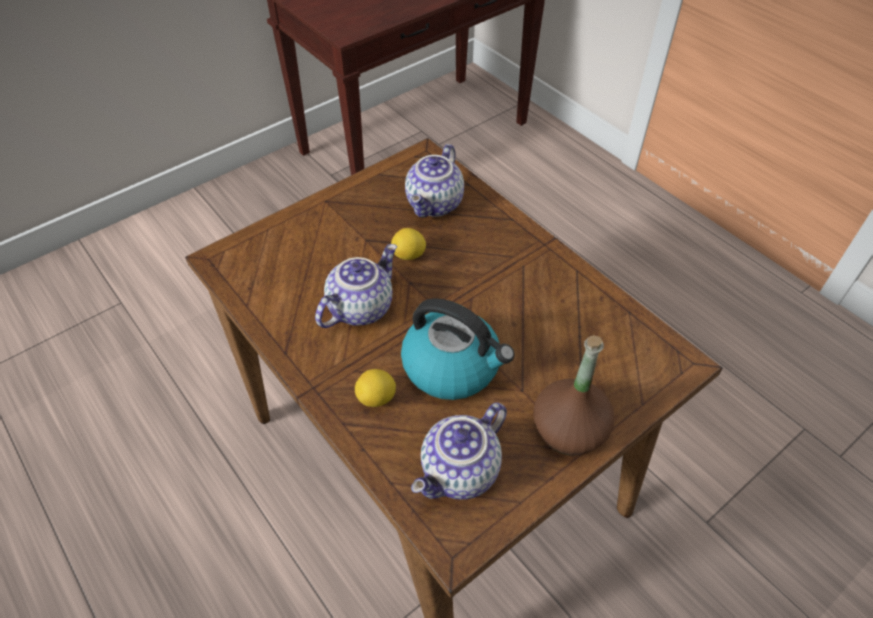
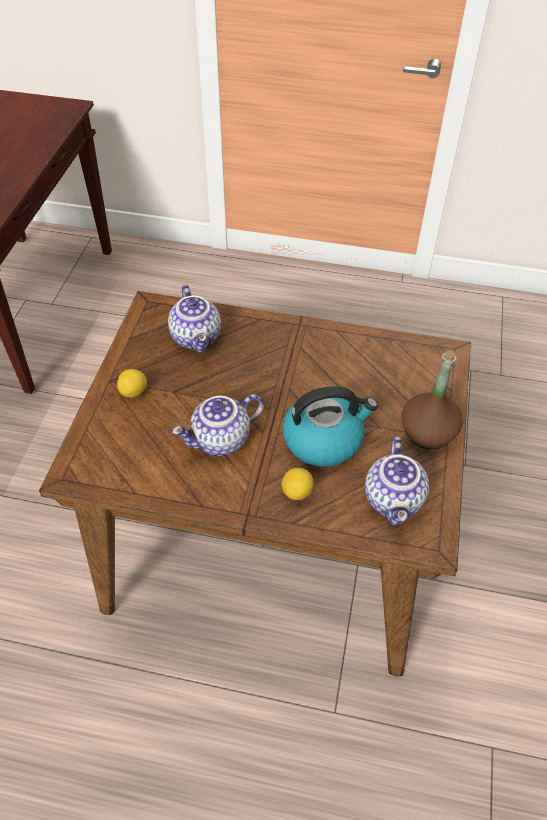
camera: 40 degrees left, 0 degrees up
teapot [315,244,397,328] -> teapot turned 120 degrees counterclockwise [172,394,264,456]
lemon [391,228,426,260] -> lemon moved to [117,369,147,398]

